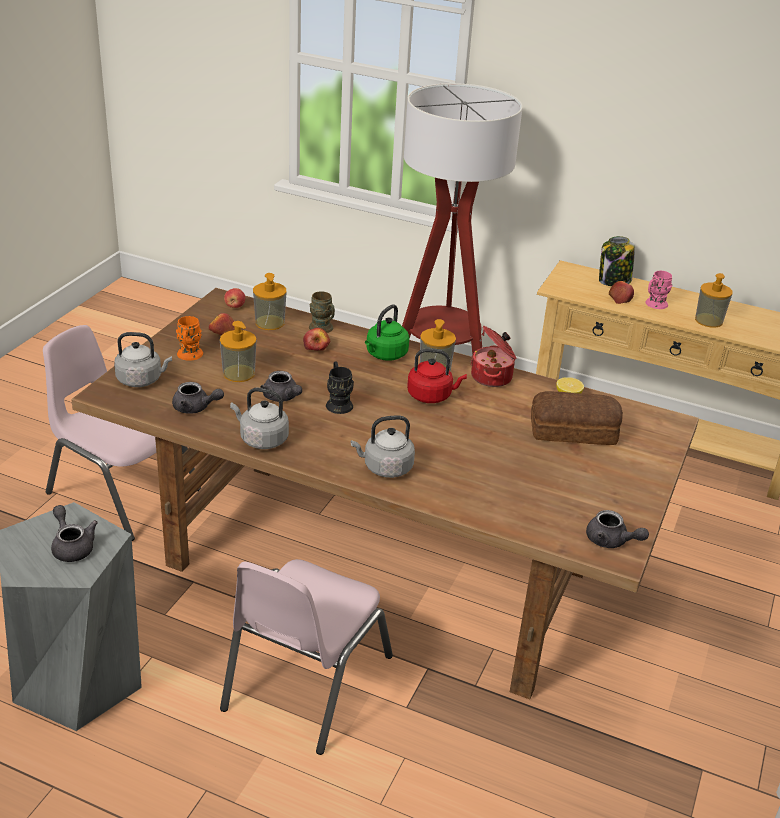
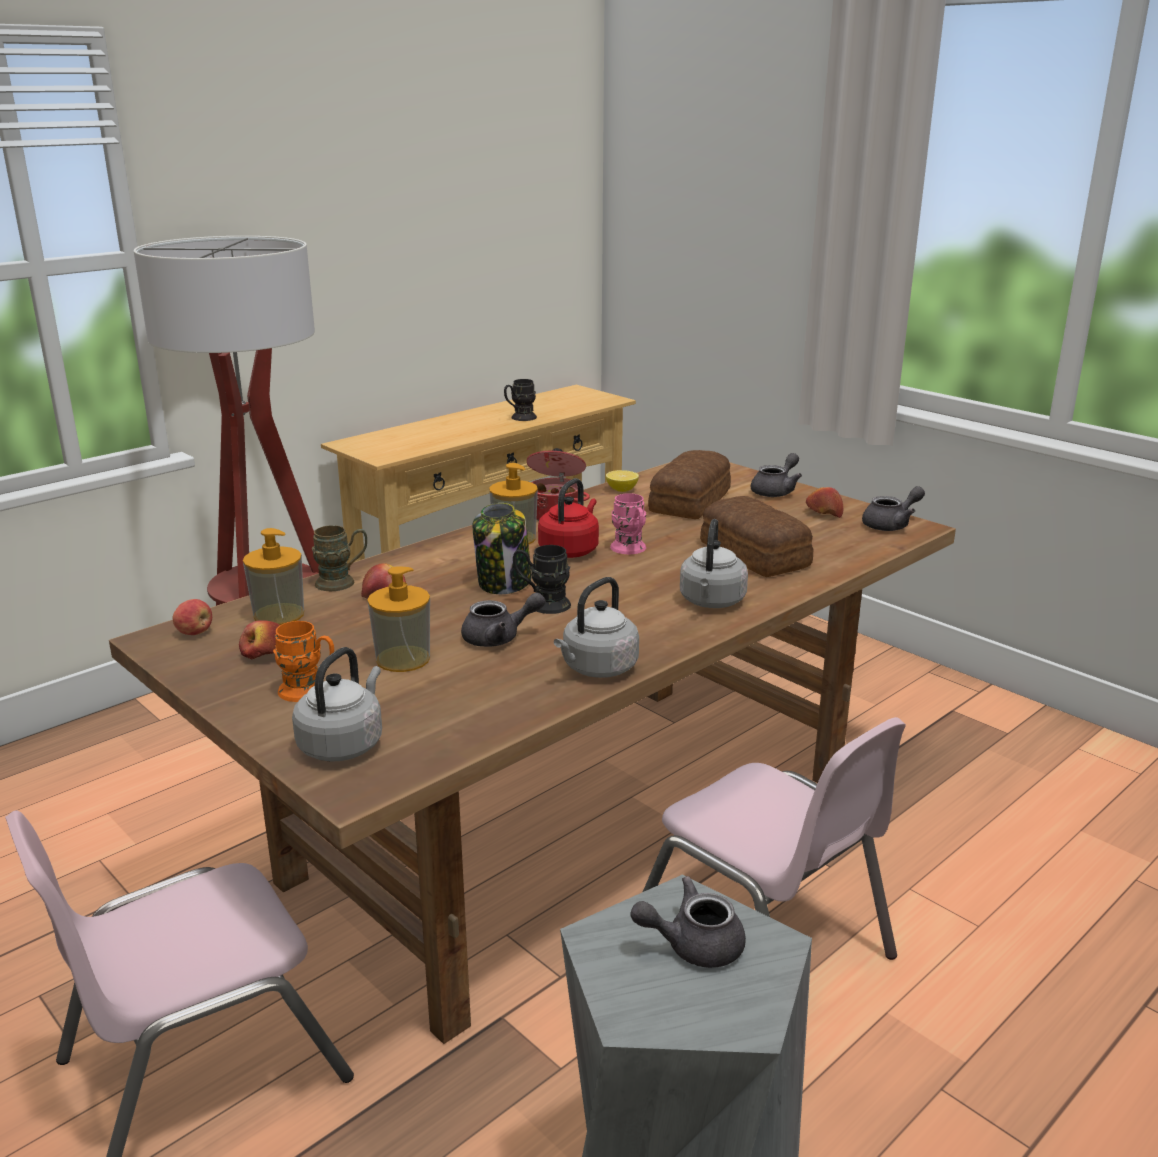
camera: 65 degrees left, 10 degrees down
grey teapot [172,382,224,414] -> grey teapot moved to [751,453,802,497]
green kettle [365,304,409,361] -> none
jar [599,236,635,286] -> jar moved to [473,503,531,594]
apple [609,281,634,304] -> apple moved to [806,487,843,518]
pink mug [645,271,672,309] -> pink mug moved to [610,493,646,554]
soap dispenser [695,273,733,327] -> black mug [504,379,537,421]
none -> bread [700,496,813,577]

